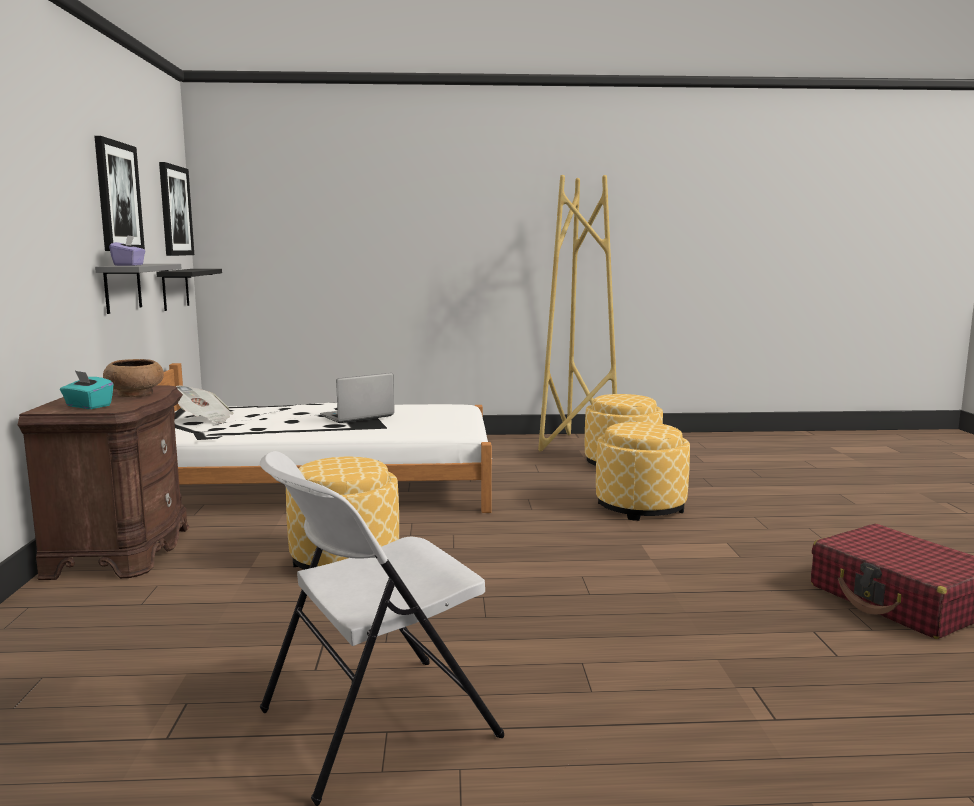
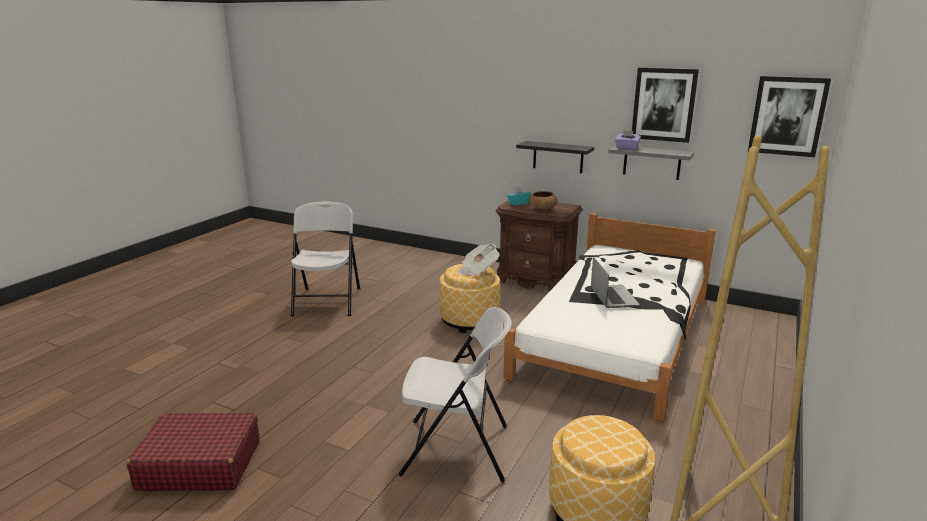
camera: 120 degrees right, 10 degrees up
black shelf [156,269,222,311] -> black shelf moved to [516,141,594,173]
newspaper [176,386,233,423] -> newspaper moved to [457,244,499,276]
ottoman [596,422,690,521] -> white chair [399,307,512,483]

